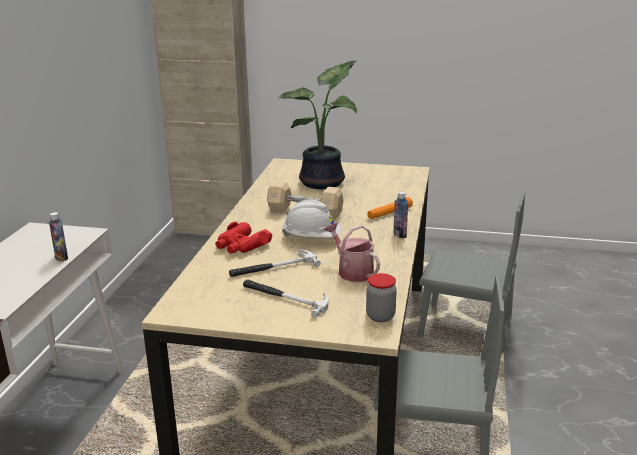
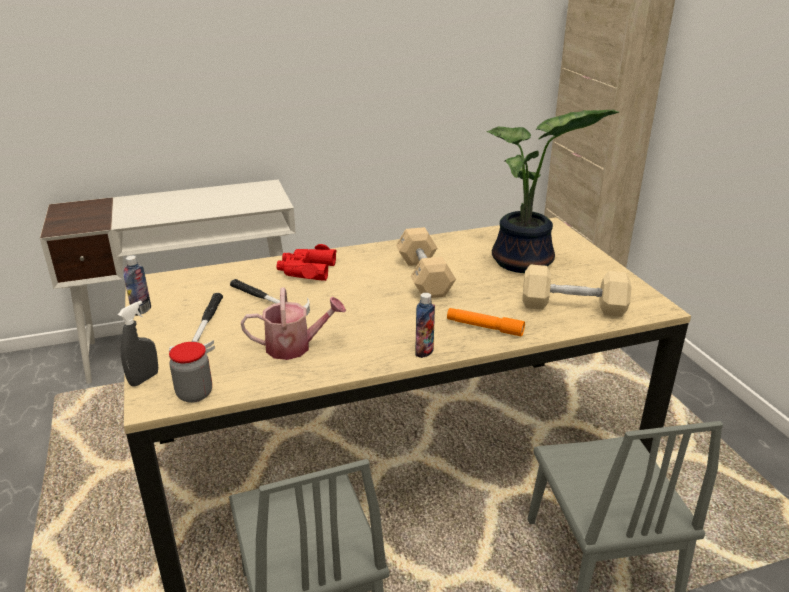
camera: 60 degrees right, 5 degrees up
bottle [49,212,68,261] -> bottle moved to [123,256,151,316]
white hard hat [282,200,342,238] -> none
watering can [324,223,380,282] -> watering can turned 60 degrees clockwise [241,287,346,360]
none -> grey spray bottle [118,301,158,387]
none -> beige dumbbell [522,264,632,317]

